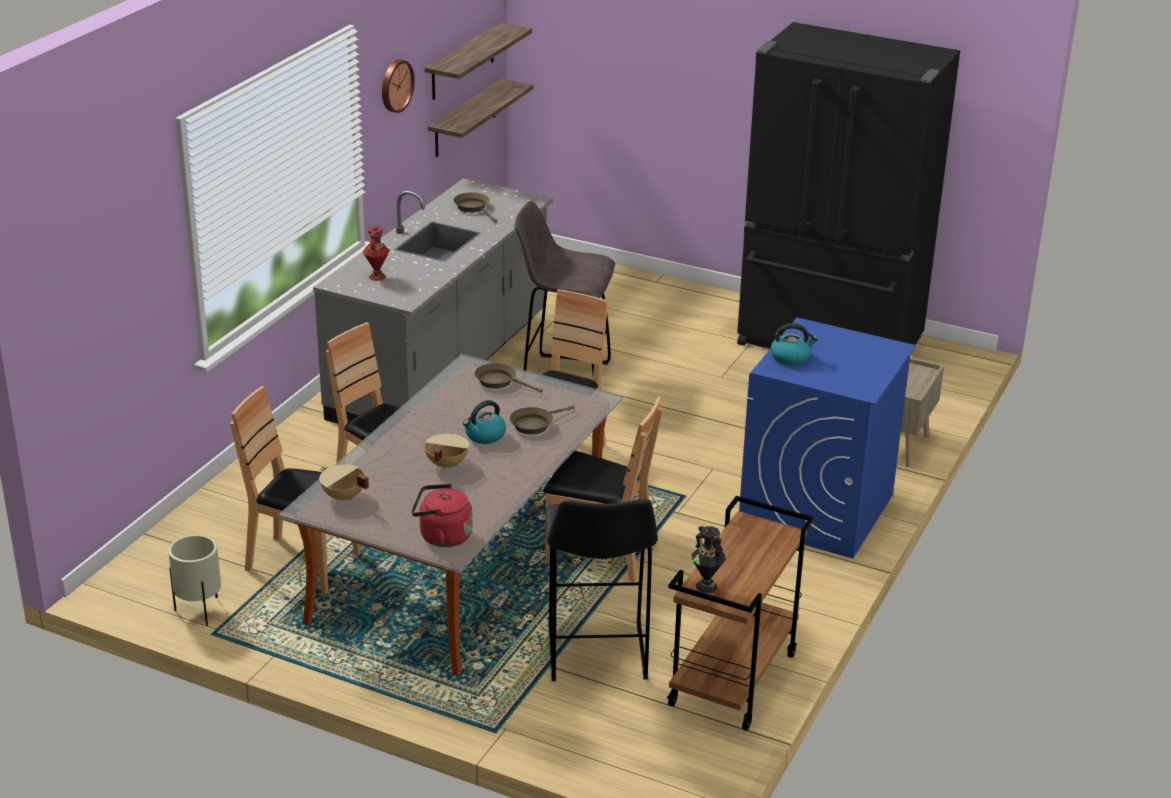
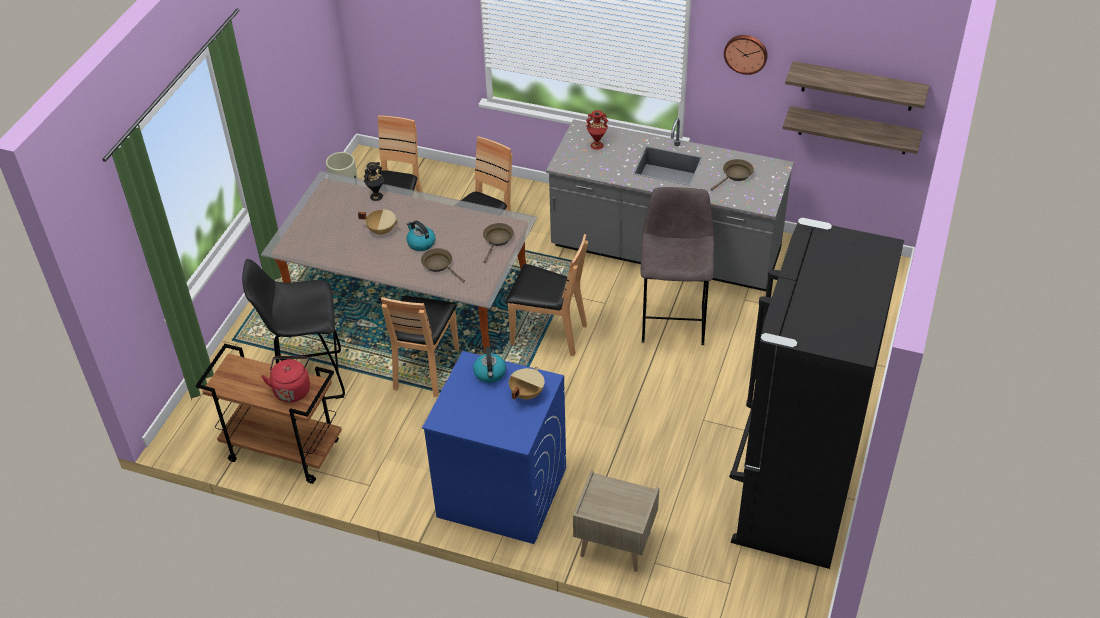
camera: 85 degrees right, 15 degrees up
beige cooking pot [319,465,369,502] -> beige cooking pot moved to [509,367,545,400]
red kettle [412,484,472,547] -> red kettle moved to [261,356,310,403]
black vase [691,526,726,593] -> black vase moved to [364,162,384,201]

